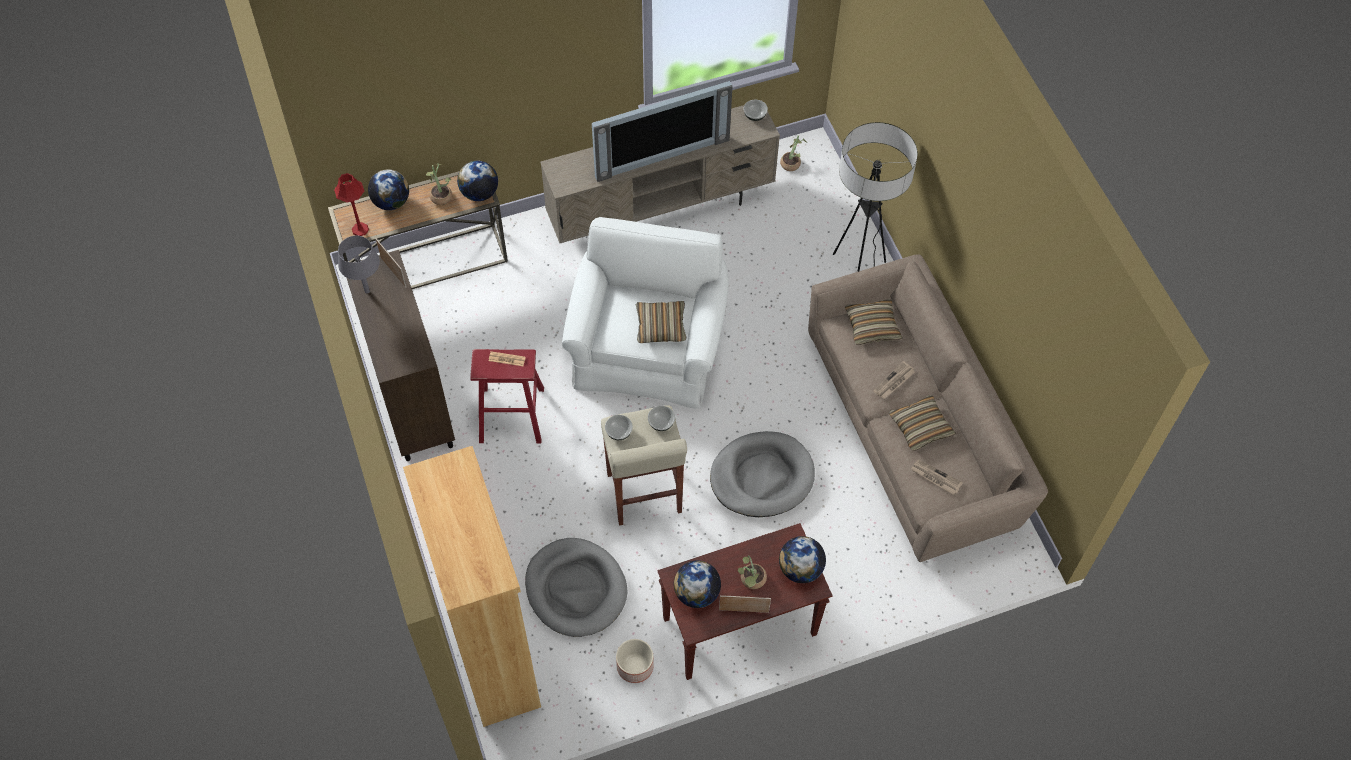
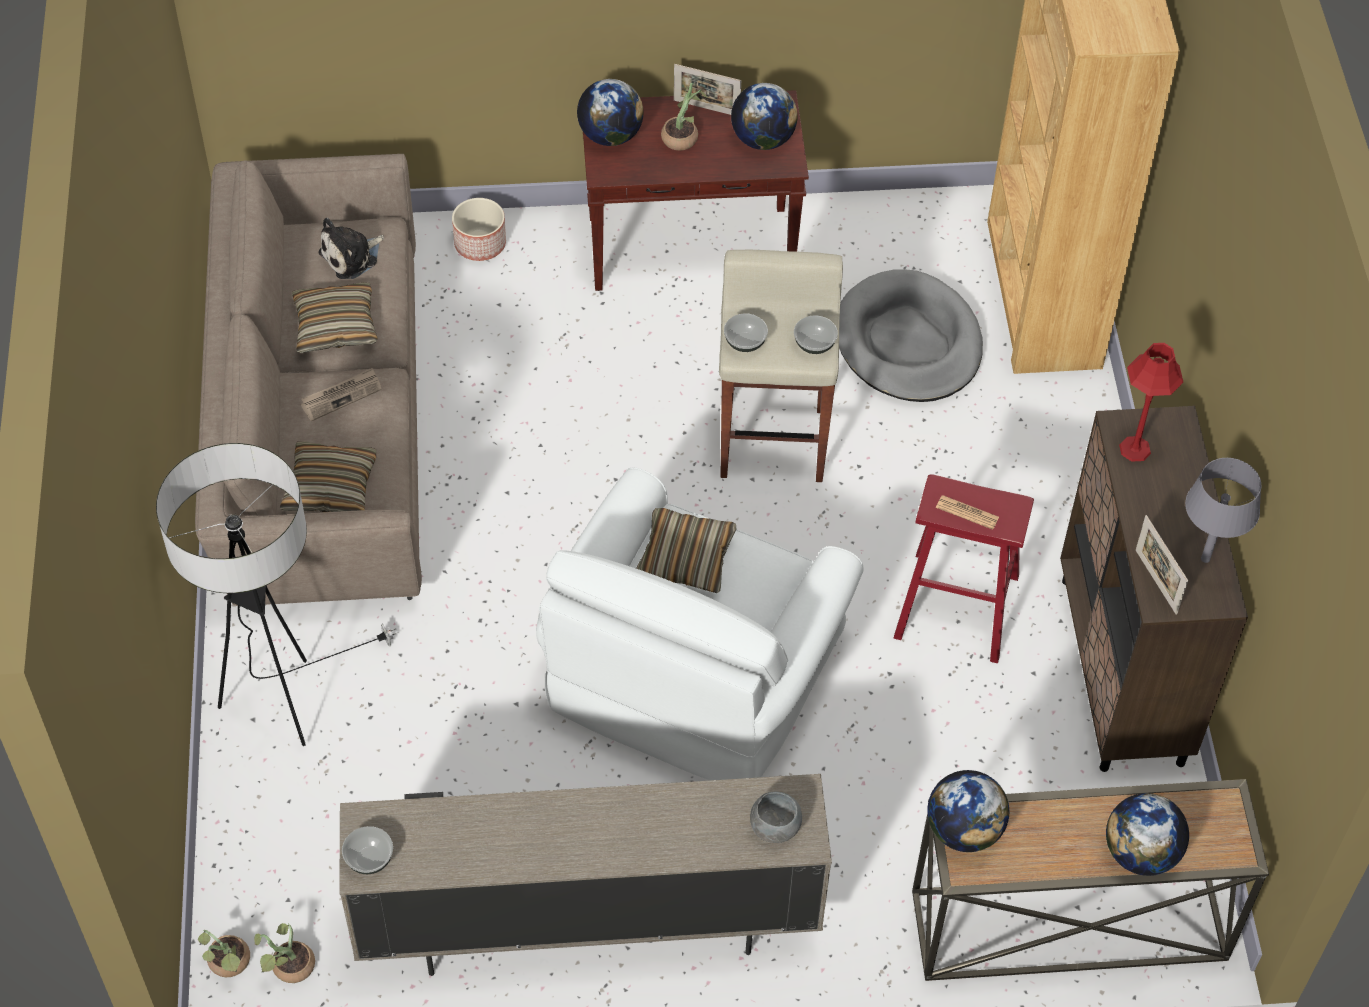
camera: 165 degrees left, 5 degrees down
red table lamp [334,173,369,236] -> red table lamp moved to [1119,343,1183,462]
potted plant [426,163,452,205] -> potted plant moved to [198,930,250,977]
television [592,81,733,182] -> none
planter [616,639,654,683] -> planter moved to [452,198,506,261]
grey dog bed [710,431,815,517] -> none
newspaper [911,460,963,495] -> plush toy [318,218,384,279]
none -> grey bowl [750,792,802,843]

